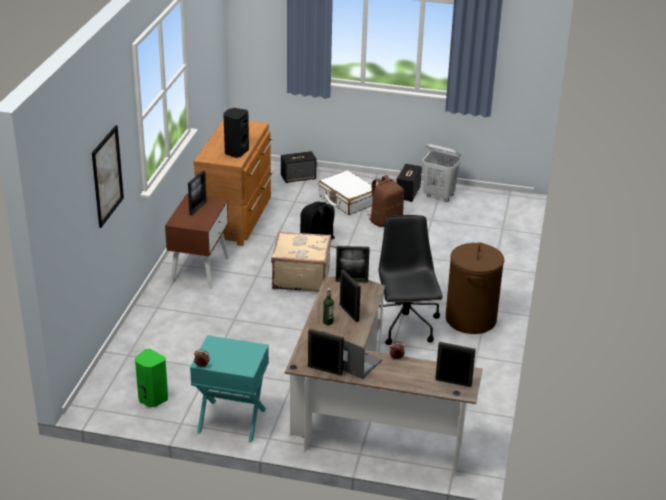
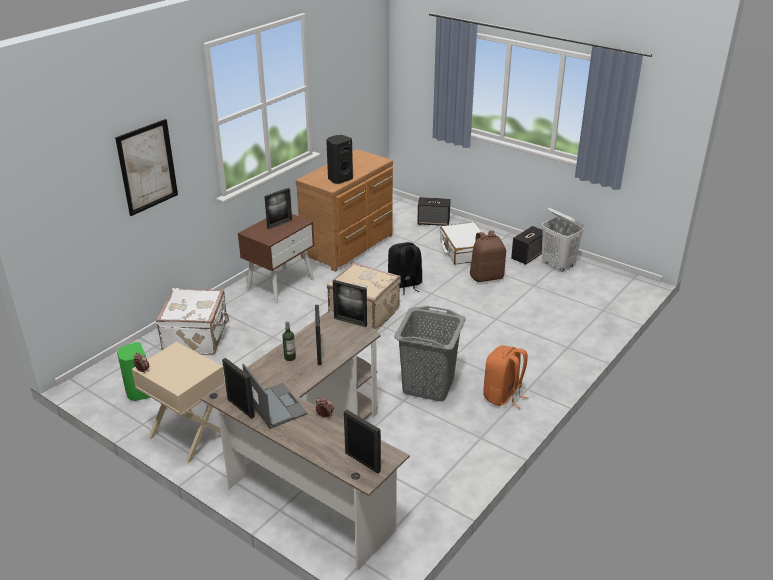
camera: 25 degrees right, 0 degrees up
turquoise nightstand [190,335,269,443] -> beige nightstand [132,342,225,464]
black office chair [379,215,443,345] -> grey laundry basket [394,306,466,401]
brown laundry basket [446,242,504,334] -> orange backpack [483,345,529,409]
none -> white suitcase [156,288,229,355]

